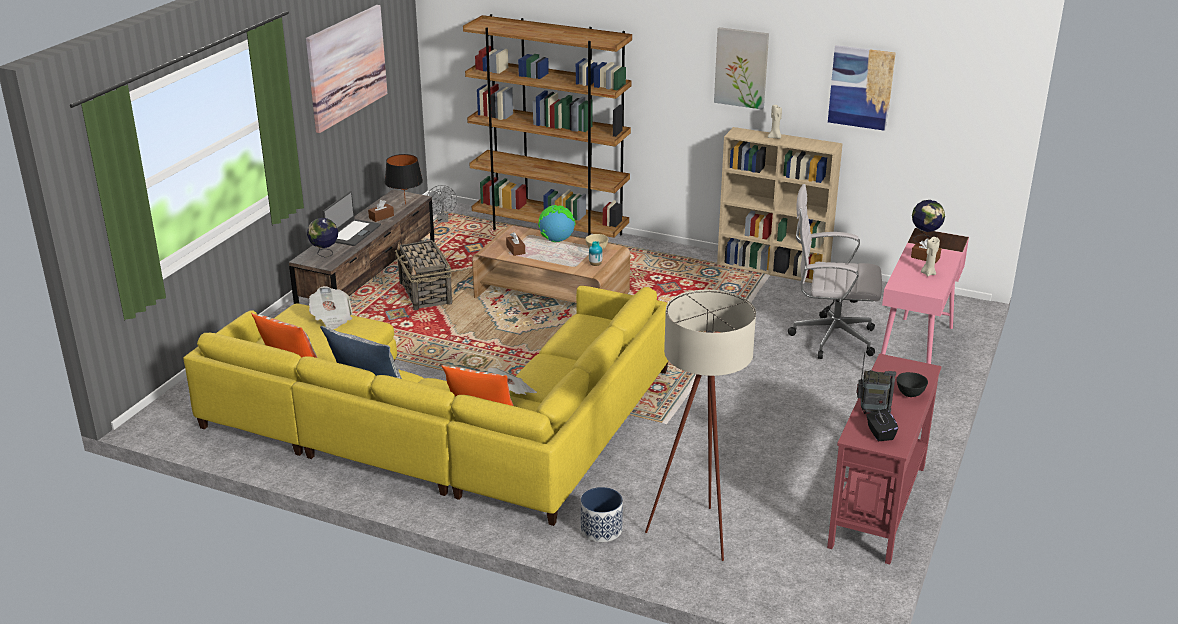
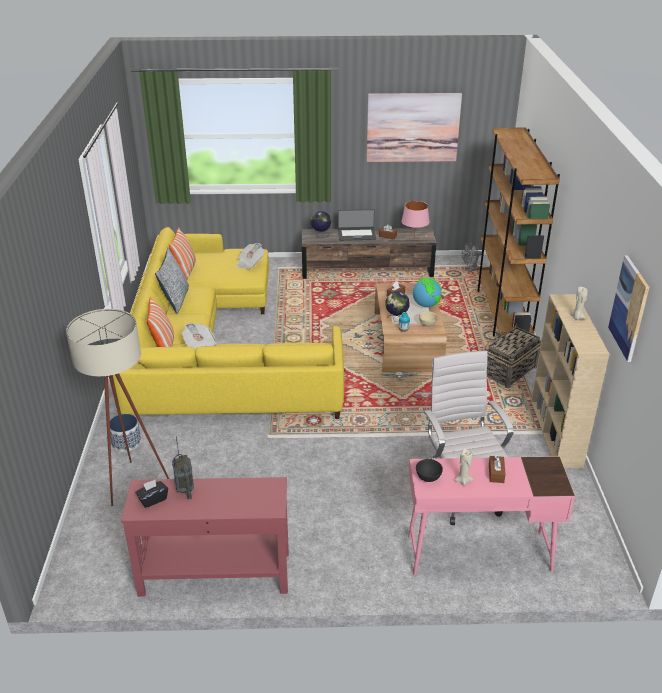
camera: 65 degrees right, 5 degrees up
black table lamp [385,154,423,205] -> pink table lamp [402,201,429,238]
basket [395,240,452,310] -> basket moved to [484,324,542,388]
picture [714,27,769,110] -> none
black bowl [897,372,928,397] -> black bowl moved to [416,459,443,482]
globe [912,200,945,243] -> globe moved to [385,291,410,322]

